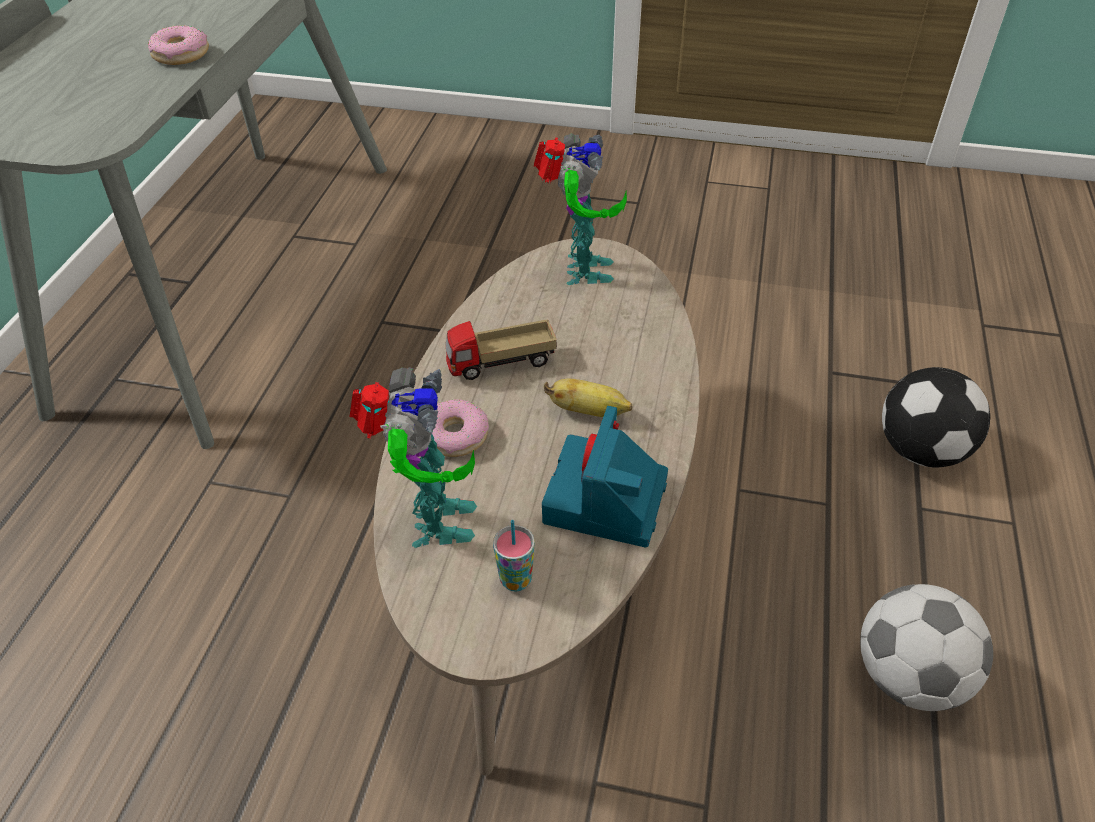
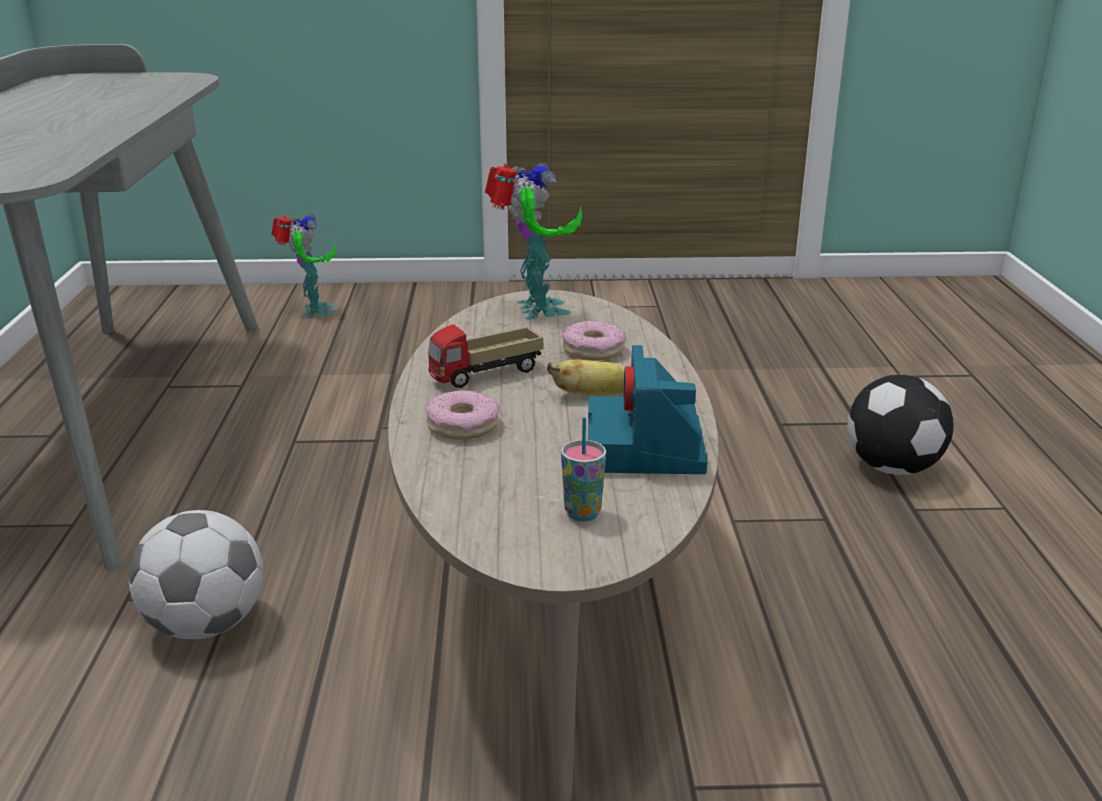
camera: 15 degrees left, 20 degrees down
donut [148,25,209,65] -> donut moved to [562,321,626,360]
toy robot [350,367,477,548] -> toy robot moved to [272,214,336,318]
football [860,584,993,711] -> football moved to [129,510,263,639]

